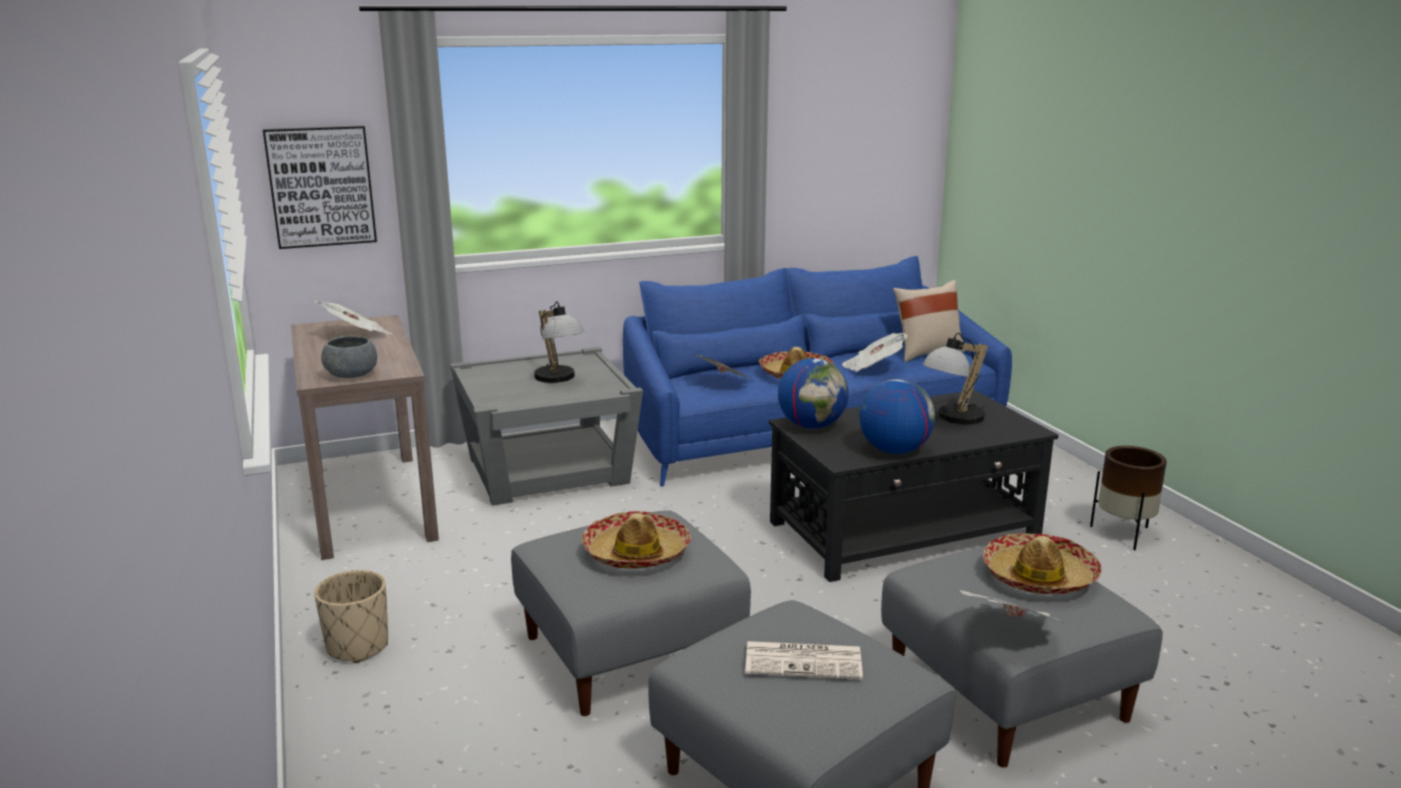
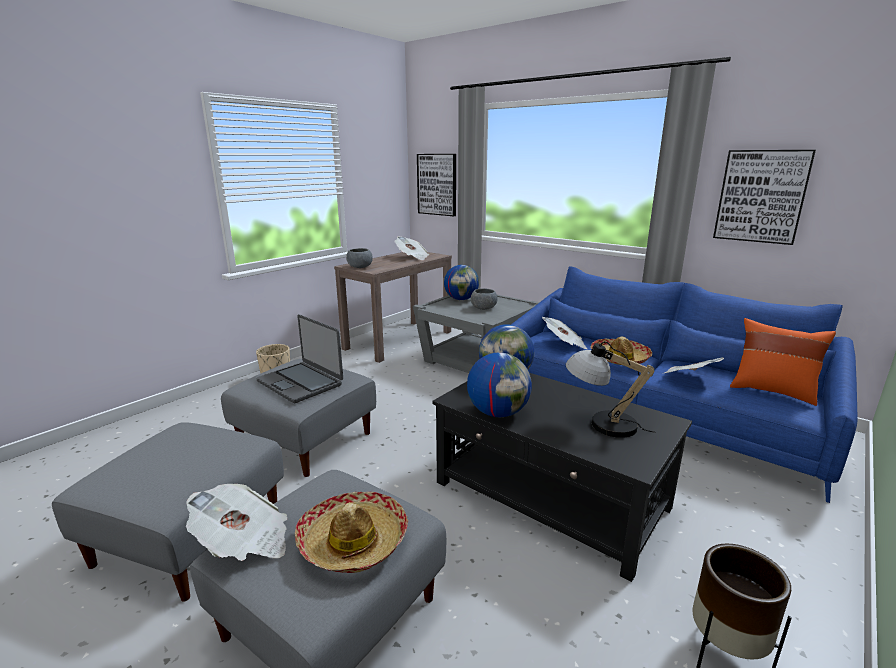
camera: 60 degrees right, 0 degrees up
table lamp [534,301,585,383] -> grey bowl [471,289,498,310]
hat [582,511,691,569] -> laptop [256,314,343,403]
newspaper [745,641,863,680] -> none
beige pillow [893,280,965,362] -> orange pillow [730,318,836,406]
none -> globe [444,265,479,300]
none -> picture [713,150,816,245]

